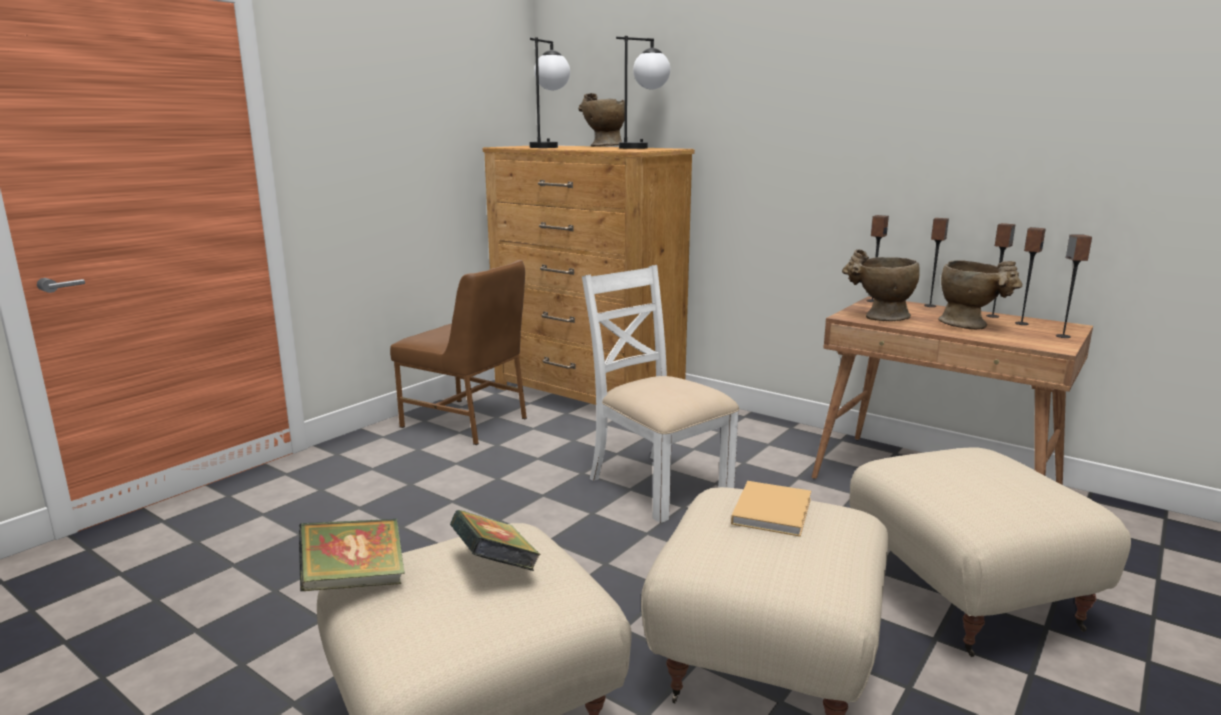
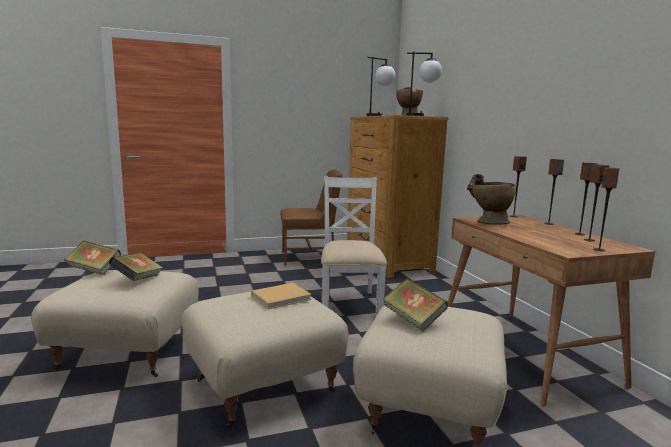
camera: 35 degrees right, 5 degrees down
brown chair [390,260,527,445] -> brown chair turned 75 degrees counterclockwise [280,170,343,265]
beige vase [938,260,1022,329] -> none
none -> book [382,278,448,332]

